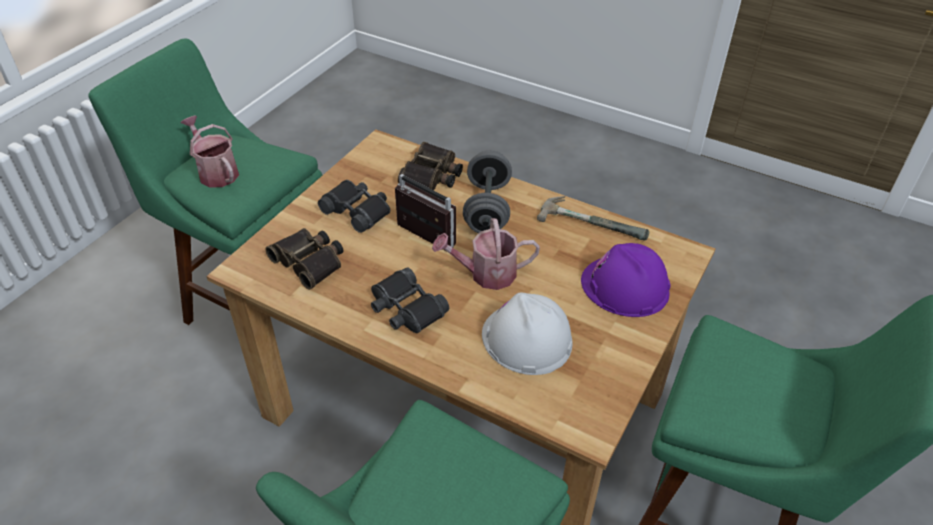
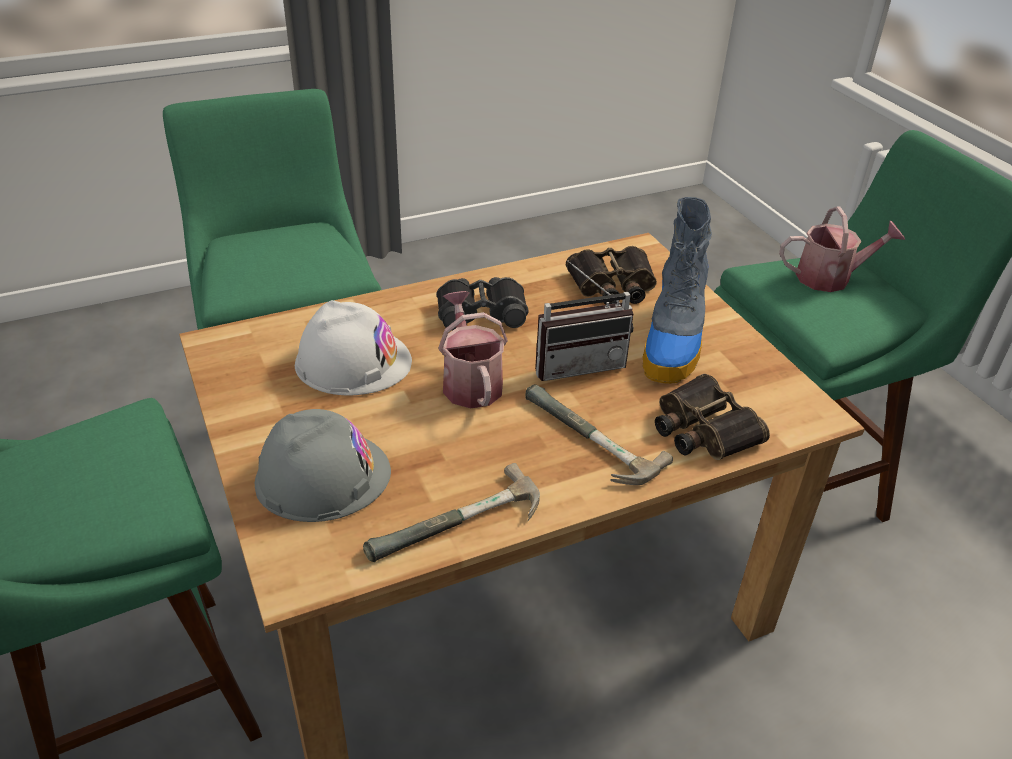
camera: 125 degrees right, 5 degrees down
black binoculars [318,180,390,233] -> boot [642,197,712,384]
watering can [432,218,540,290] -> watering can turned 45 degrees counterclockwise [438,291,508,408]
grey dumbbell [463,150,512,233] -> hammer [525,385,673,485]
purple hard hat [581,243,671,317] -> grey hard hat [255,409,391,522]

